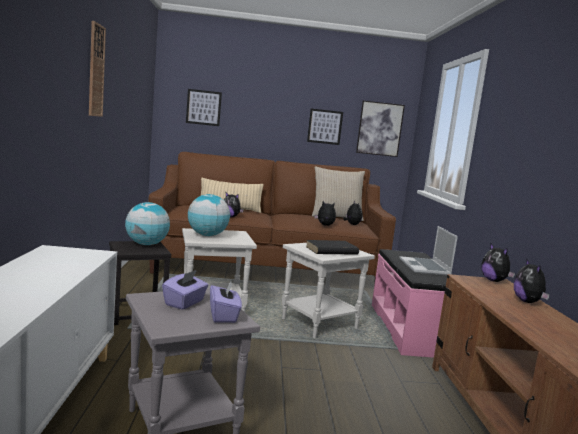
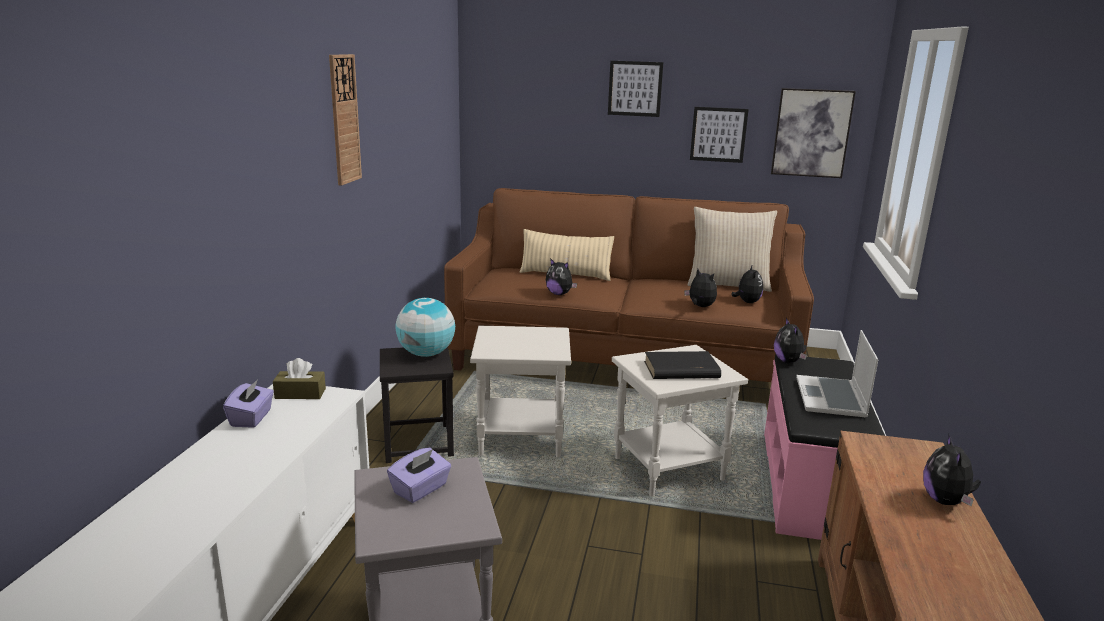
camera: 15 degrees right, 10 degrees up
picture [186,89,222,126] -> picture moved to [608,61,663,117]
globe [188,194,230,236] -> none
purple tissue box [210,281,242,323] -> purple tissue box moved to [223,379,274,428]
plush toy [481,244,515,282] -> plush toy moved to [774,318,807,363]
none -> brown tissue box [273,358,326,399]

